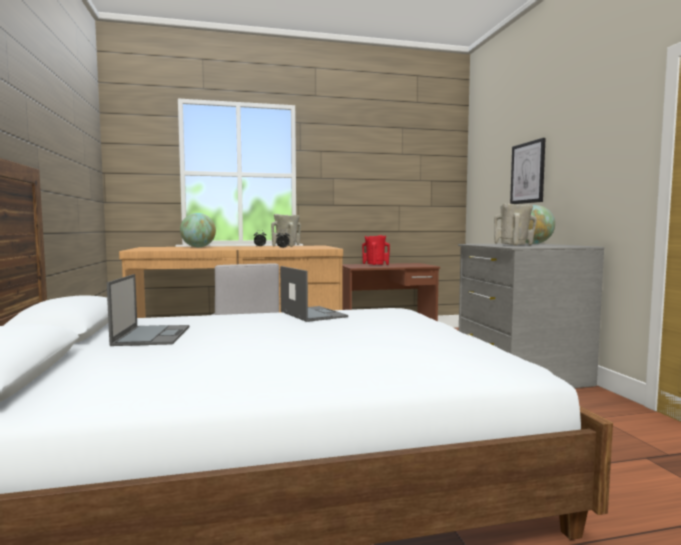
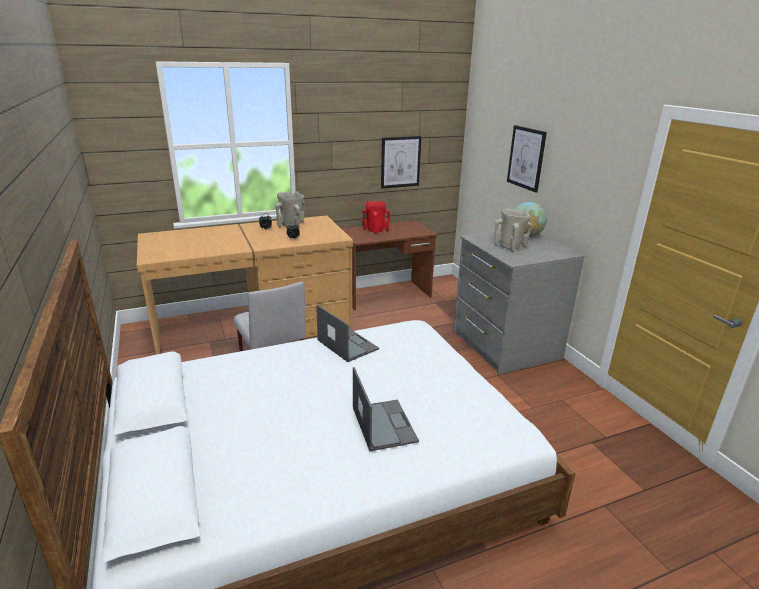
camera: 10 degrees left, 20 degrees up
laptop [107,274,189,346] -> laptop moved to [353,367,419,451]
globe [180,213,216,247] -> none
none -> picture [381,136,422,189]

